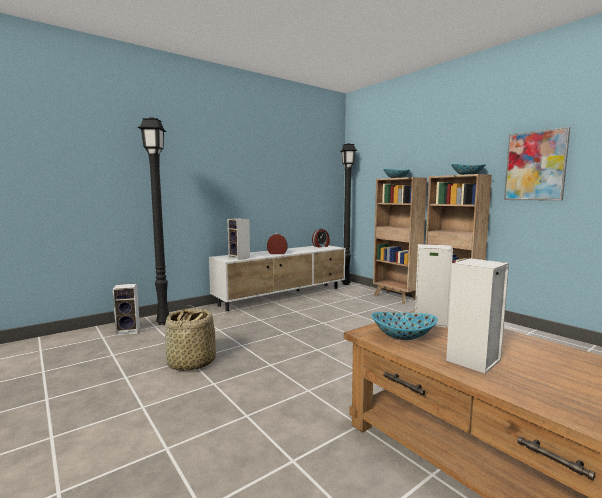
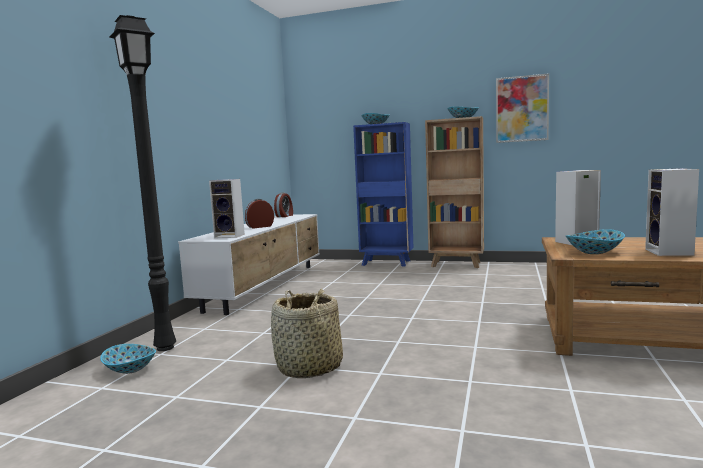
camera: 35 degrees left, 0 degrees up
speaker [113,283,140,336] -> bowl [100,344,156,374]
black floor lamp [340,143,357,285] -> none
brown bookcase [373,177,427,304] -> blue bookcase [353,122,413,267]

